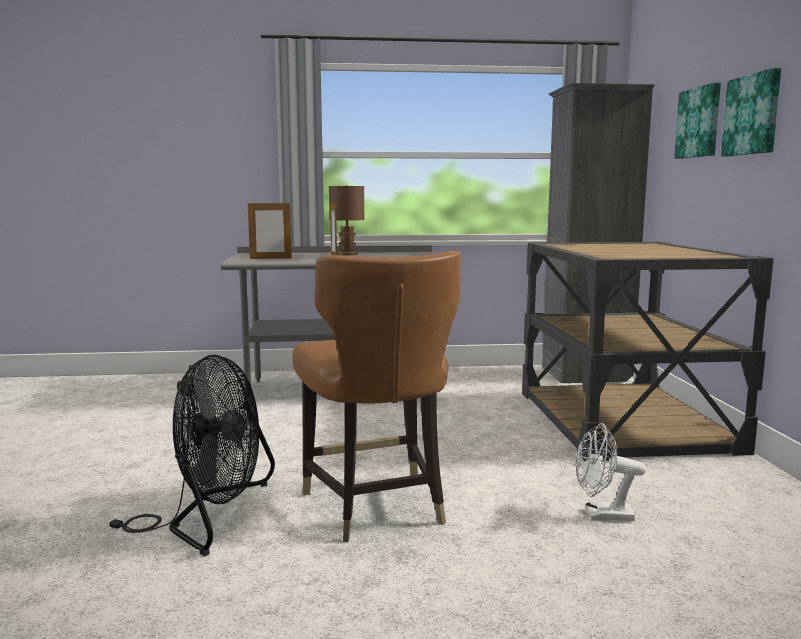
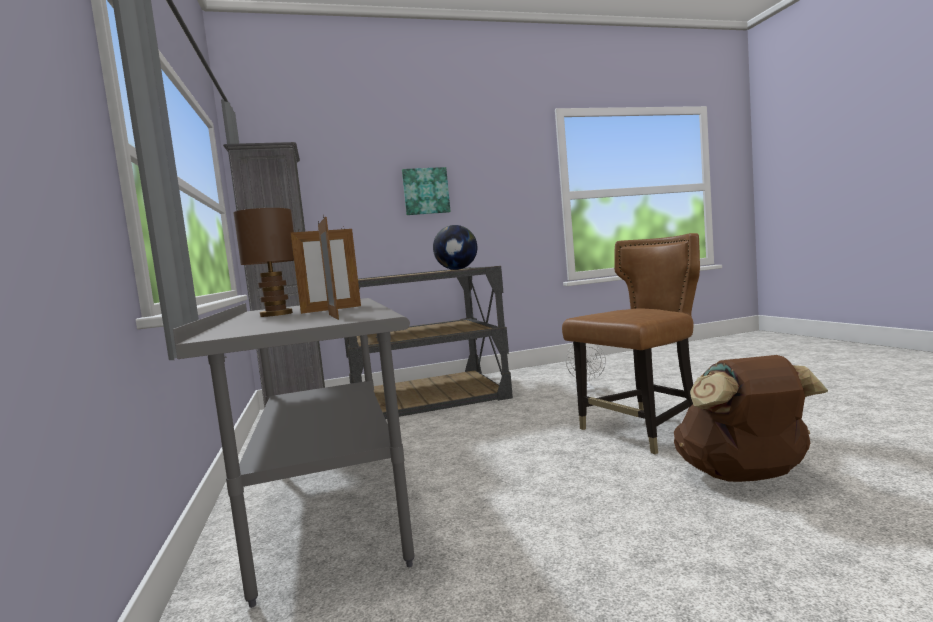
camera: 100 degrees left, 5 degrees down
black fan [109,355,275,557] -> brown backpack [674,355,828,482]
picture [674,82,721,159] -> none
none -> globe [433,225,477,270]

